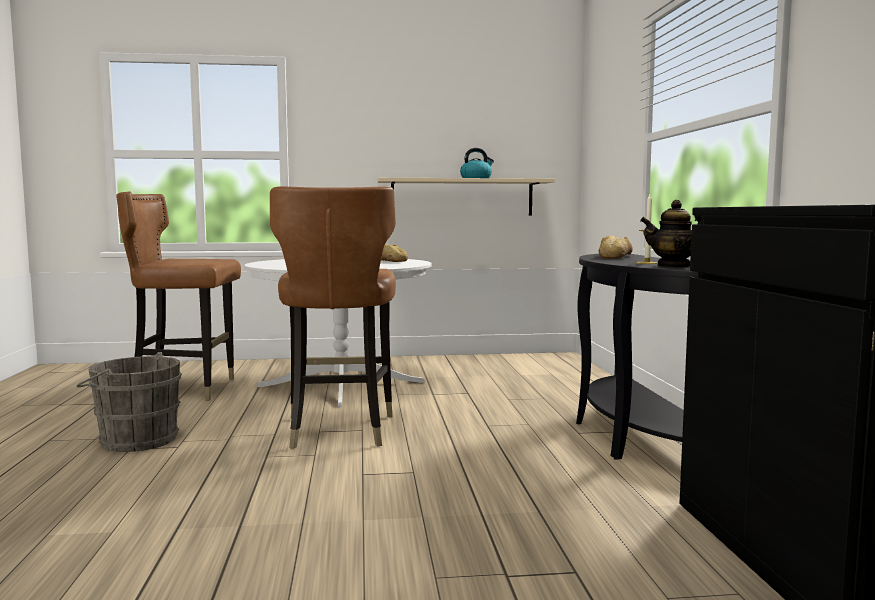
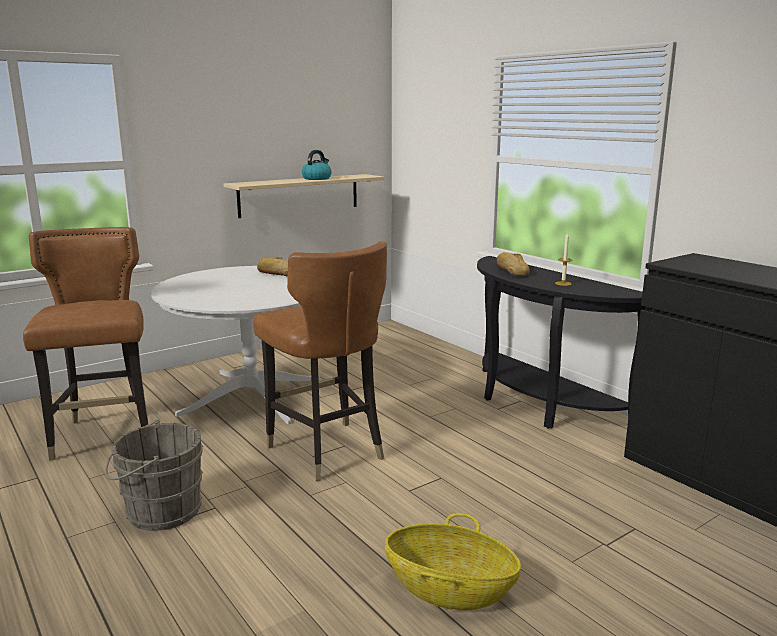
camera: 30 degrees left, 10 degrees up
brown chair [116,191,241,401] -> brown chair turned 105 degrees clockwise [23,227,148,461]
teapot [640,200,702,268] -> none
none -> basket [385,513,521,610]

